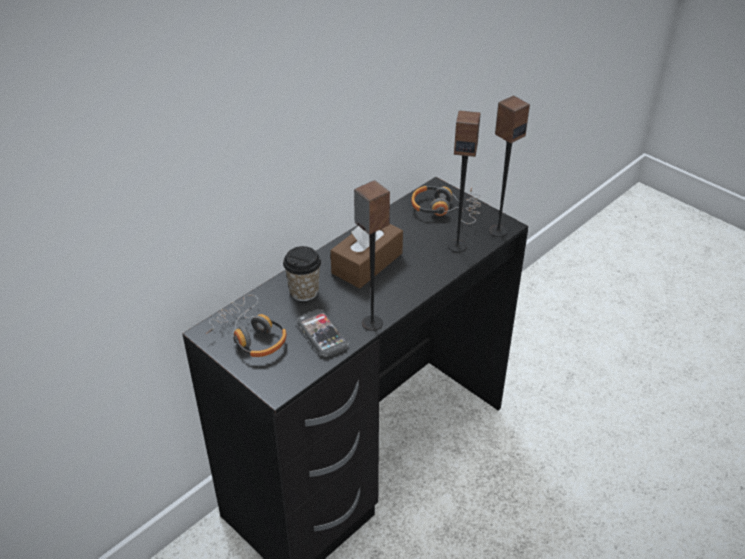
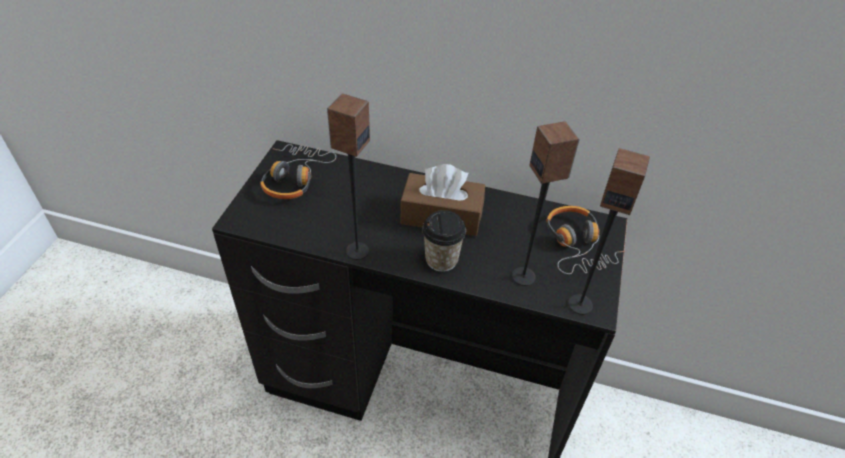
camera: 60 degrees right, 5 degrees up
cup [283,246,321,301] -> cup moved to [422,210,466,272]
phone [297,309,349,357] -> none

